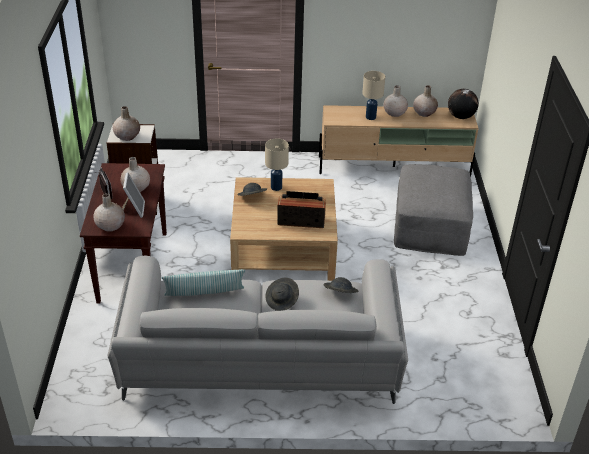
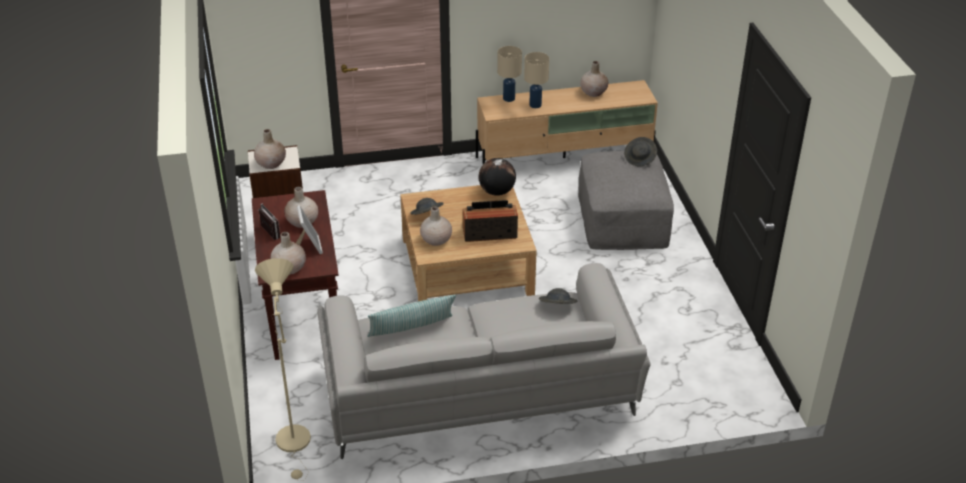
camera: 10 degrees left, 0 degrees up
beige table lamp [265,138,289,191] -> beige table lamp moved to [497,46,522,102]
grey hat [266,278,299,311] -> grey hat moved to [624,137,657,167]
beige vase [383,85,408,117] -> beige vase moved to [420,206,452,246]
globe [448,89,479,119] -> globe moved to [478,158,516,196]
none -> beige floor lamp [255,258,311,481]

